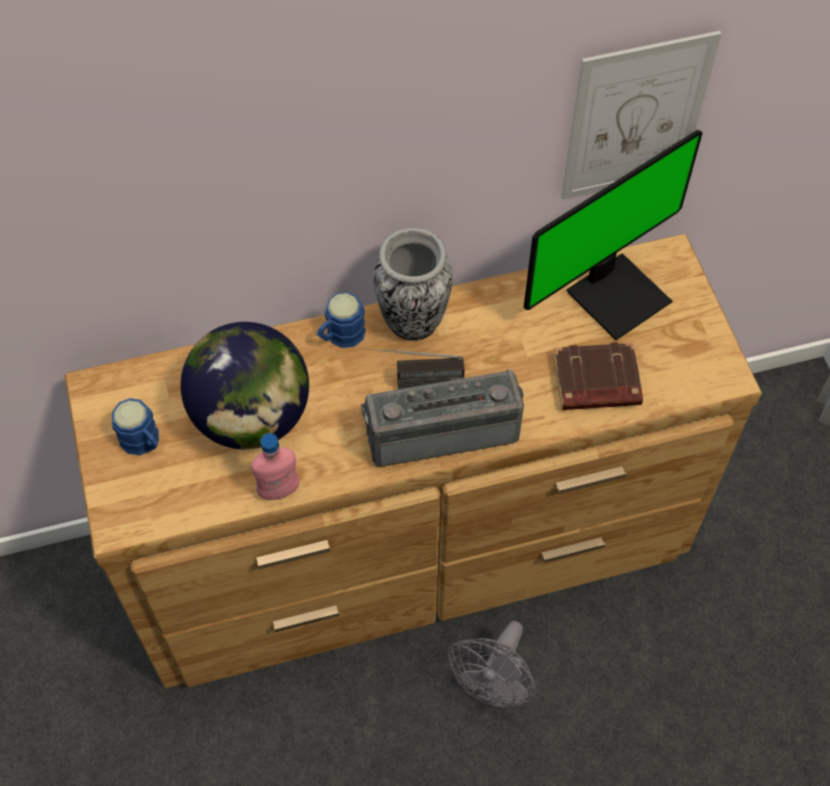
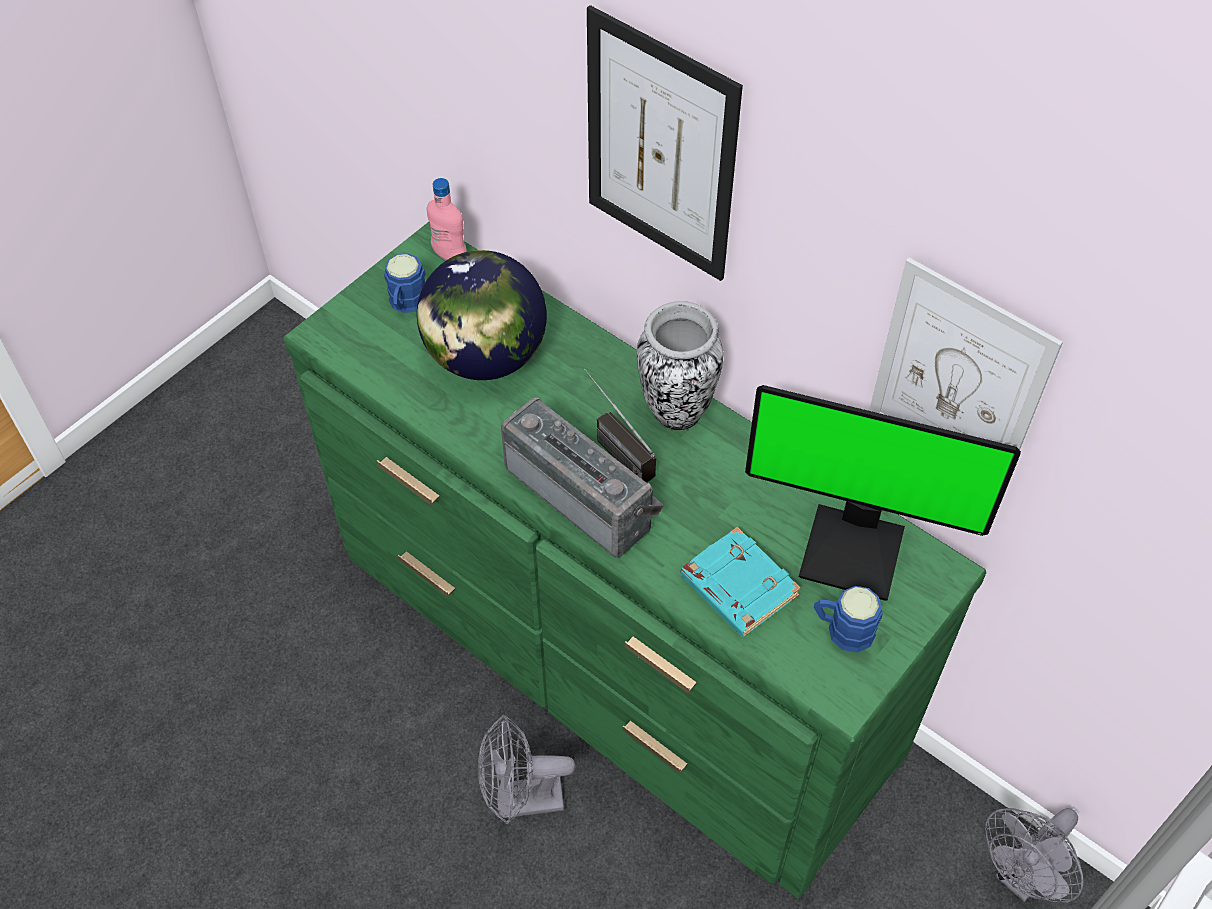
camera: 55 degrees right, 5 degrees down
brown dresser [64,234,762,688] -> green dresser [284,222,986,898]
pink bottle [251,433,299,500] -> pink bottle moved to [427,178,467,260]
blue mug [317,292,366,348] -> blue mug moved to [814,586,883,653]
brown book [553,342,643,410] -> turquoise book [680,527,801,637]
none -> picture [587,5,743,281]
none -> grey fan [985,808,1084,903]

